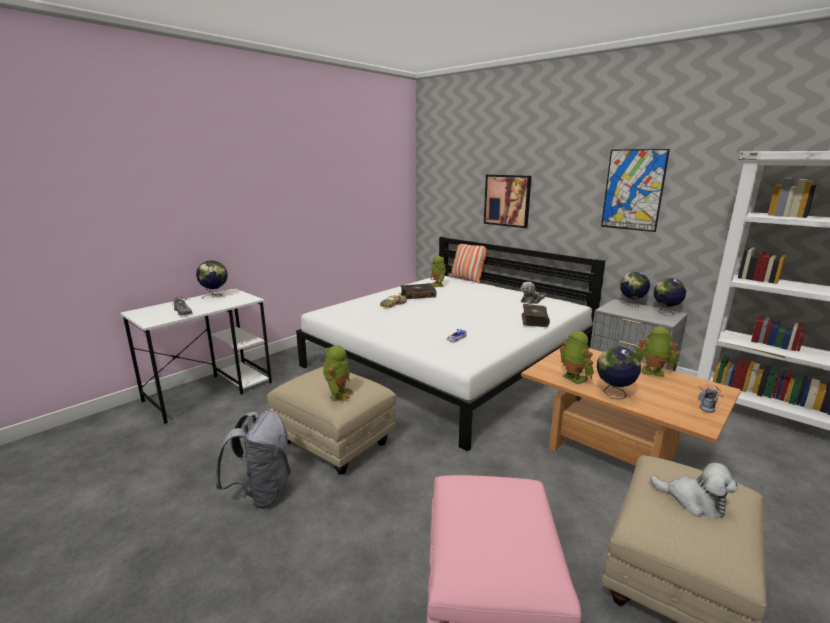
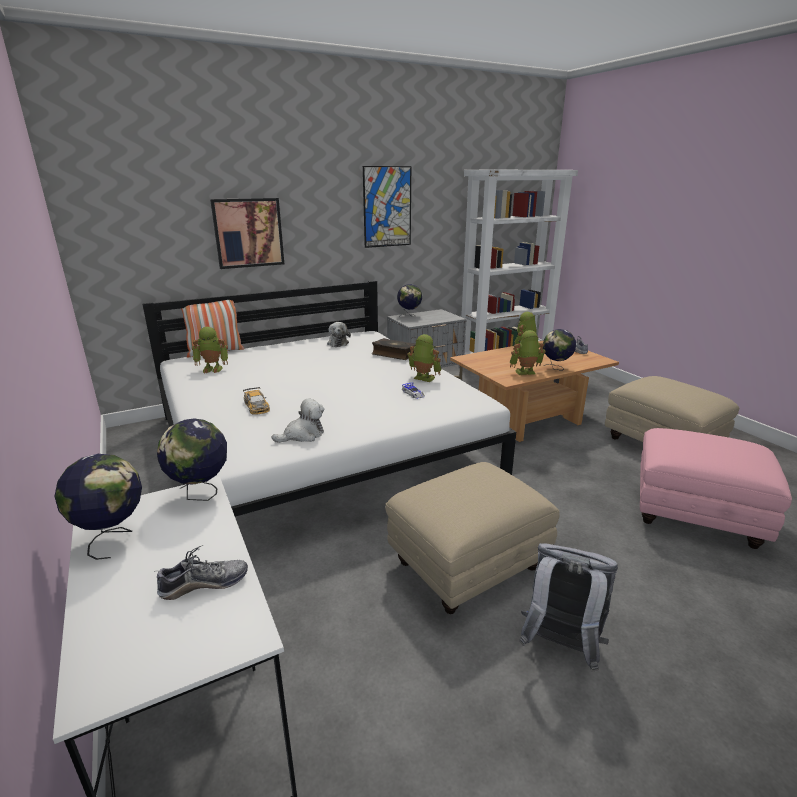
camera: 70 degrees left, 5 degrees up
toy robot [323,345,354,400] -> toy robot moved to [407,334,441,382]
book [401,283,436,299] -> none
plush toy [650,463,738,519] -> plush toy moved to [272,398,324,443]
globe [654,278,686,316] -> globe moved to [157,418,227,501]

